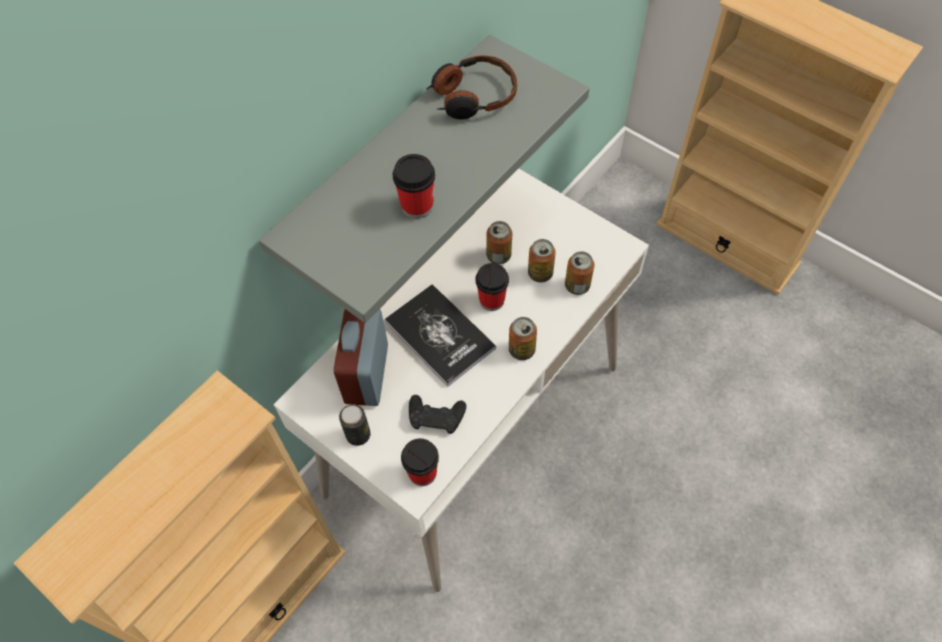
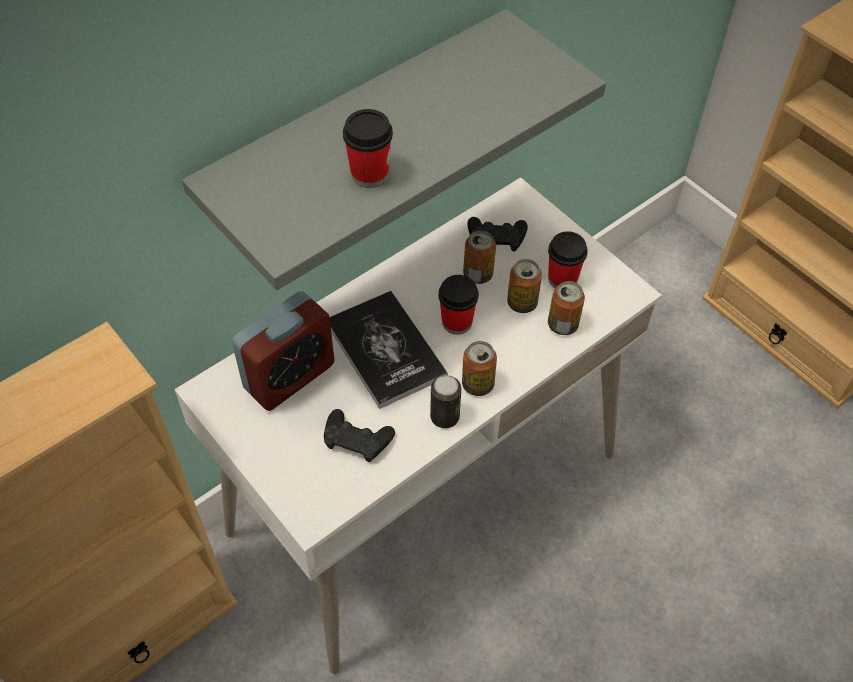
camera: 10 degrees right, 5 degrees down
alarm clock [334,309,388,406] -> alarm clock turned 150 degrees counterclockwise [232,291,335,411]
can [339,404,371,446] -> can moved to [430,375,461,428]
cup [401,438,439,486] -> cup moved to [548,231,588,288]
headphones [426,55,517,119] -> none
none -> black game controller [468,217,528,251]

